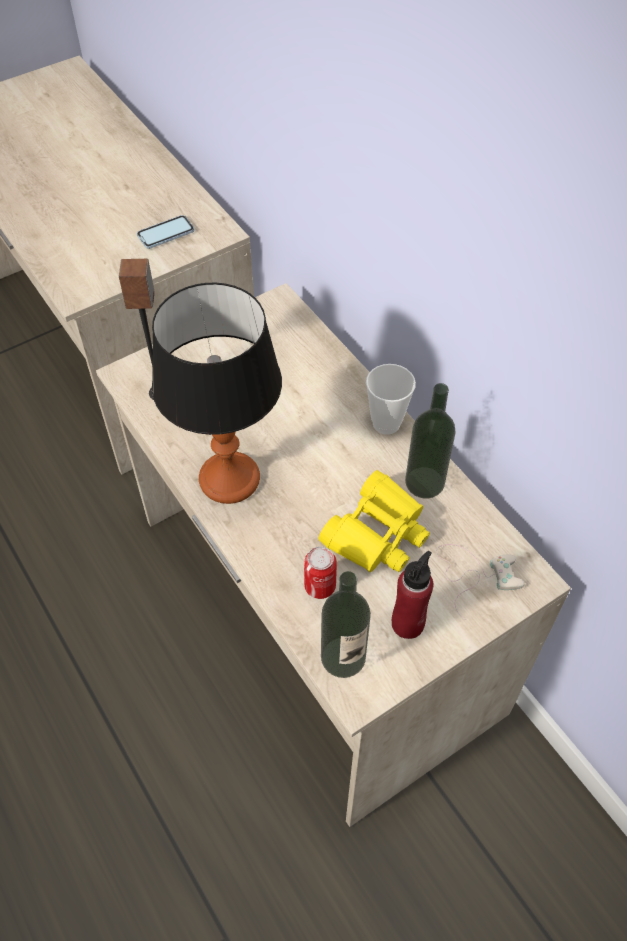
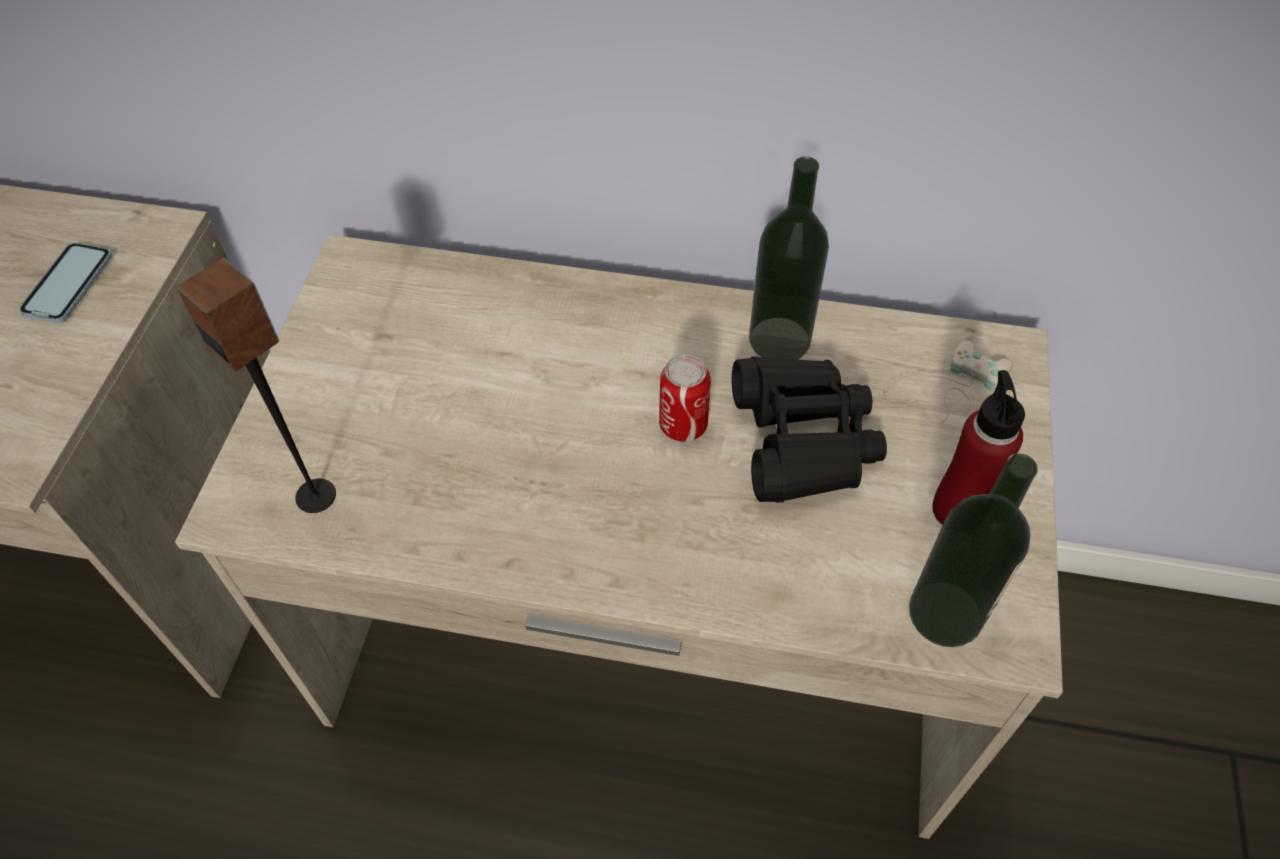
camera: 45 degrees left, 0 degrees up
table lamp [152,283,282,504] -> none
can [304,546,337,599] -> can moved to [659,354,711,442]
yellow binoculars [318,470,430,572] -> black binoculars [732,356,887,503]
cup [366,364,416,435] -> none

